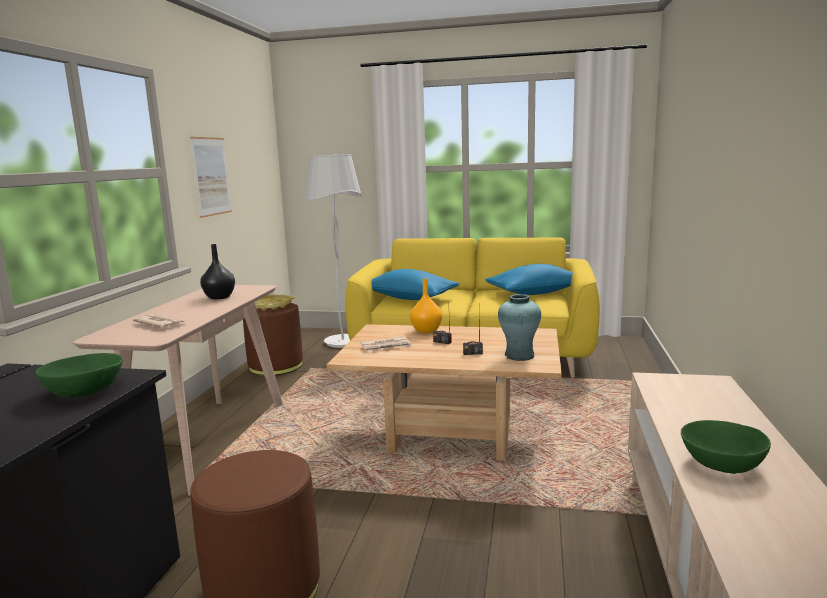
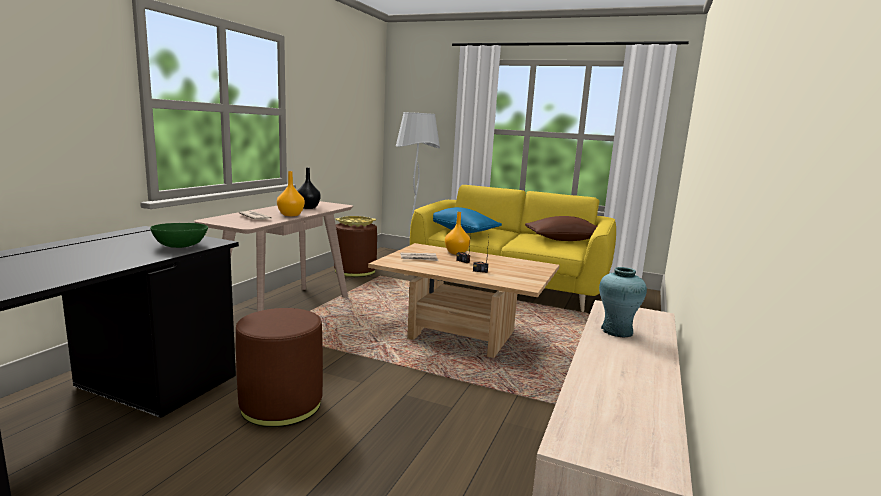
camera: 10 degrees right, 0 degrees up
picture [190,137,232,218] -> none
blue pillow [485,264,573,295] -> brown pillow [525,216,597,241]
turquoise vase [498,294,541,361] -> turquoise vase moved to [599,267,647,337]
green bowl [681,420,771,474] -> none
none -> orange vase [277,171,305,216]

